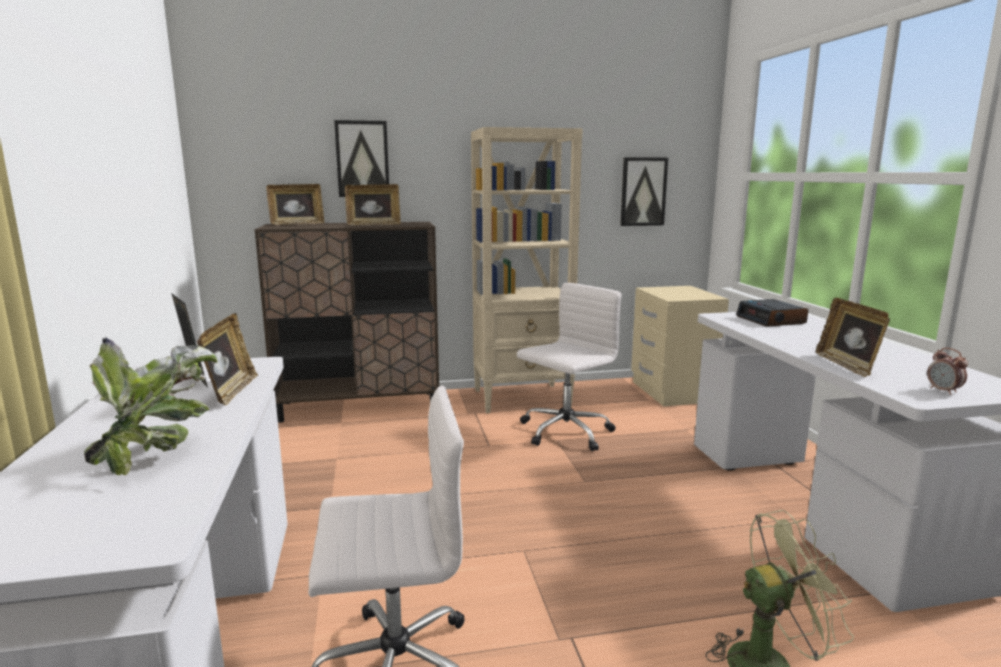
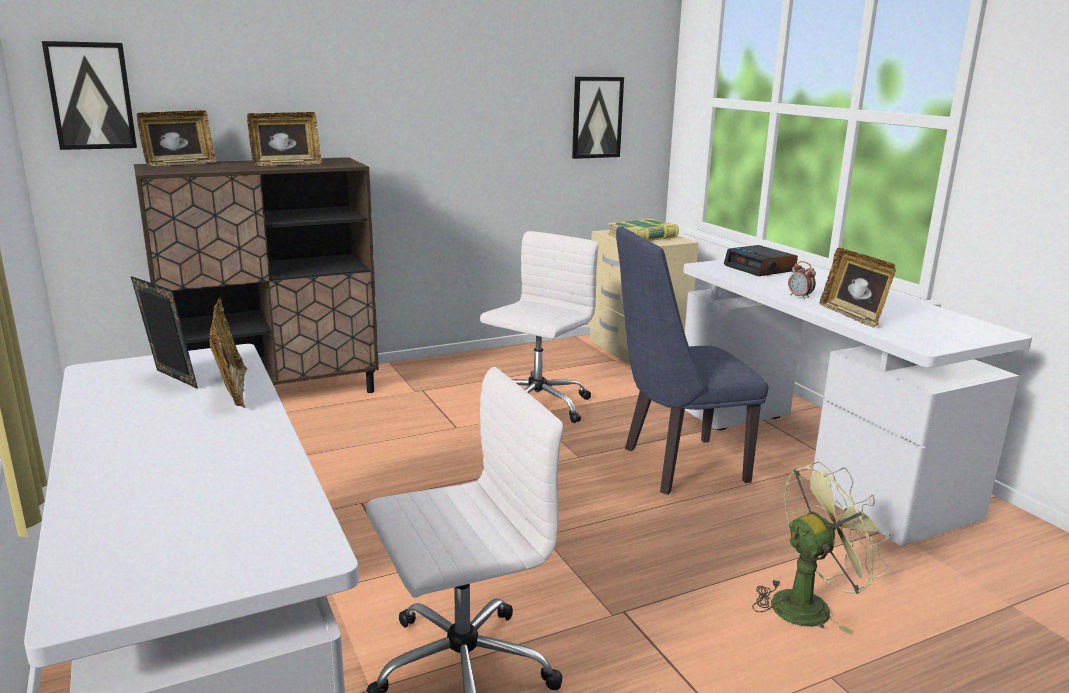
camera: 15 degrees left, 5 degrees up
potted plant [84,337,217,475] -> none
picture [334,120,389,197] -> picture moved to [42,41,137,150]
beige bookcase [471,127,583,413] -> none
alarm clock [927,348,968,395] -> alarm clock moved to [788,261,816,299]
none -> book [608,218,679,241]
none -> blue chair [616,227,768,495]

